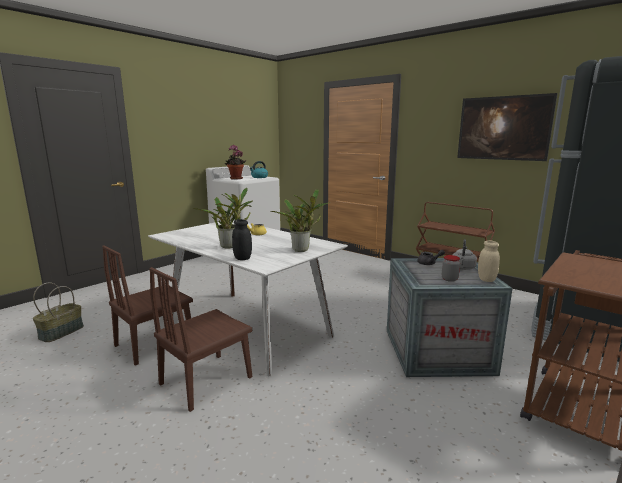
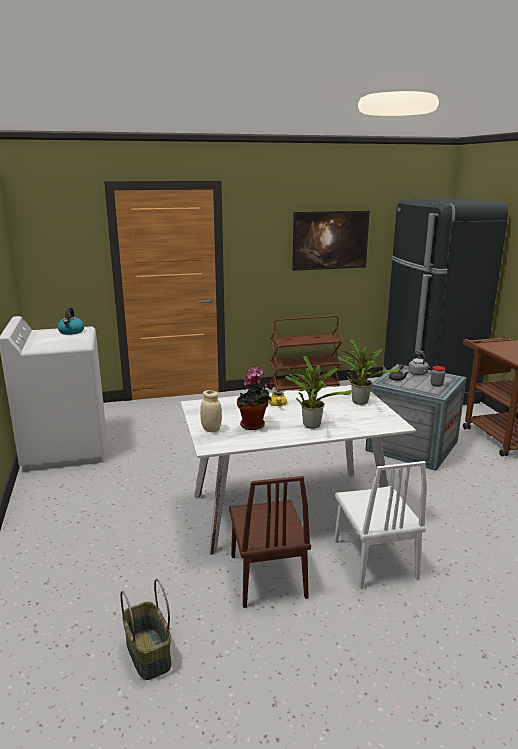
camera: 55 degrees left, 5 degrees up
brown chair [149,267,252,412] -> white chair [334,461,427,589]
potted plant [225,145,246,179] -> potted plant moved to [237,366,272,430]
black jar [232,219,252,260] -> none
beige jar [478,241,500,282] -> beige jar moved to [200,390,222,432]

